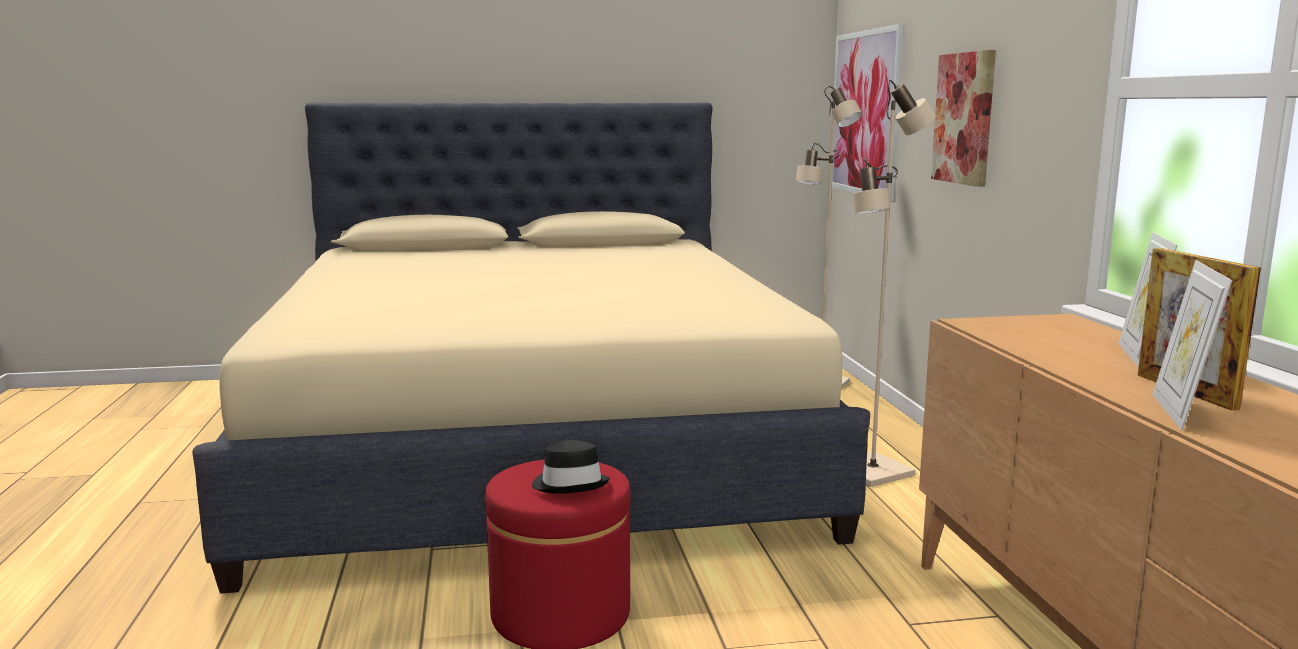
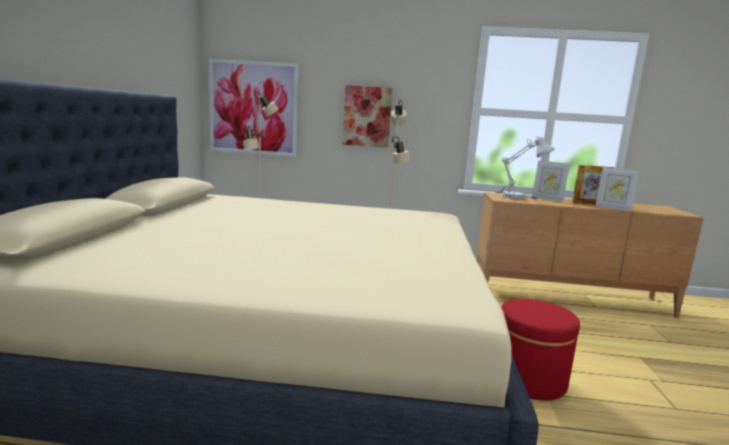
camera: 75 degrees left, 0 degrees up
black hat [532,440,610,494] -> none
none -> white table lamp [494,137,555,199]

